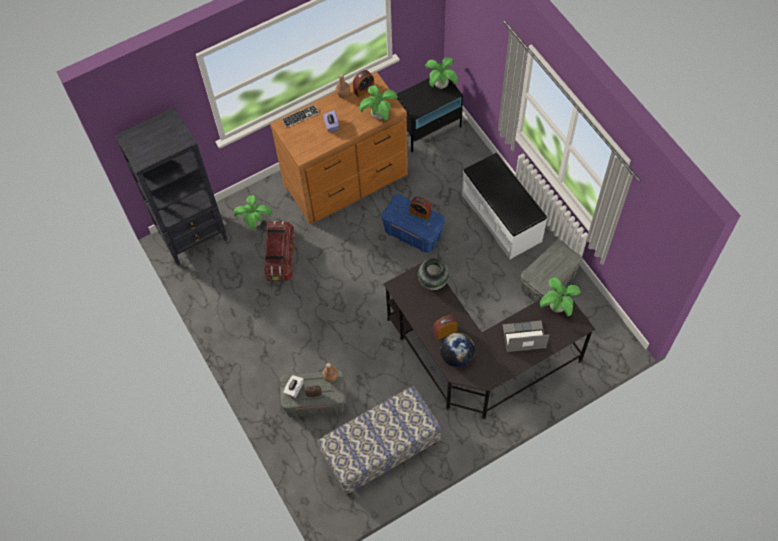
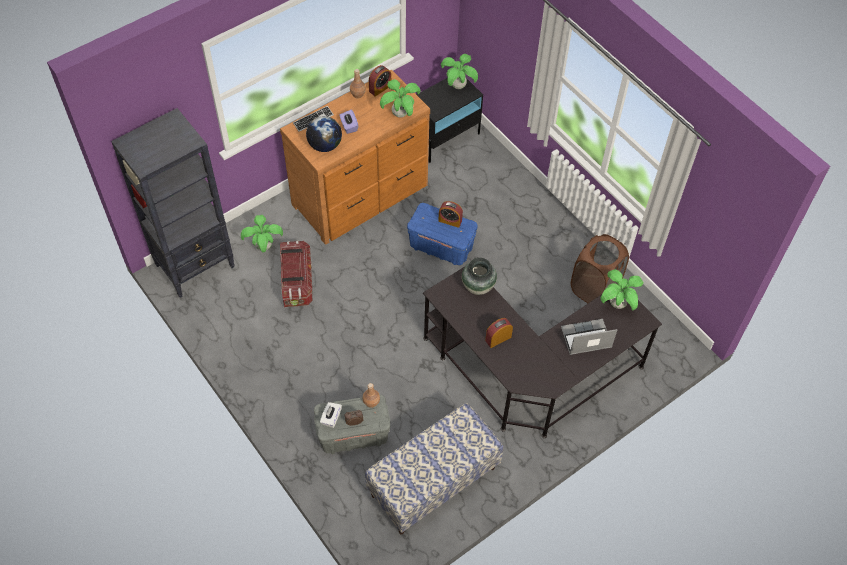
camera: 10 degrees left, 5 degrees down
globe [440,333,475,367] -> globe moved to [306,116,342,152]
white bench [462,152,547,259] -> none
grey storage box [521,240,582,303] -> brown laundry basket [571,234,629,303]

